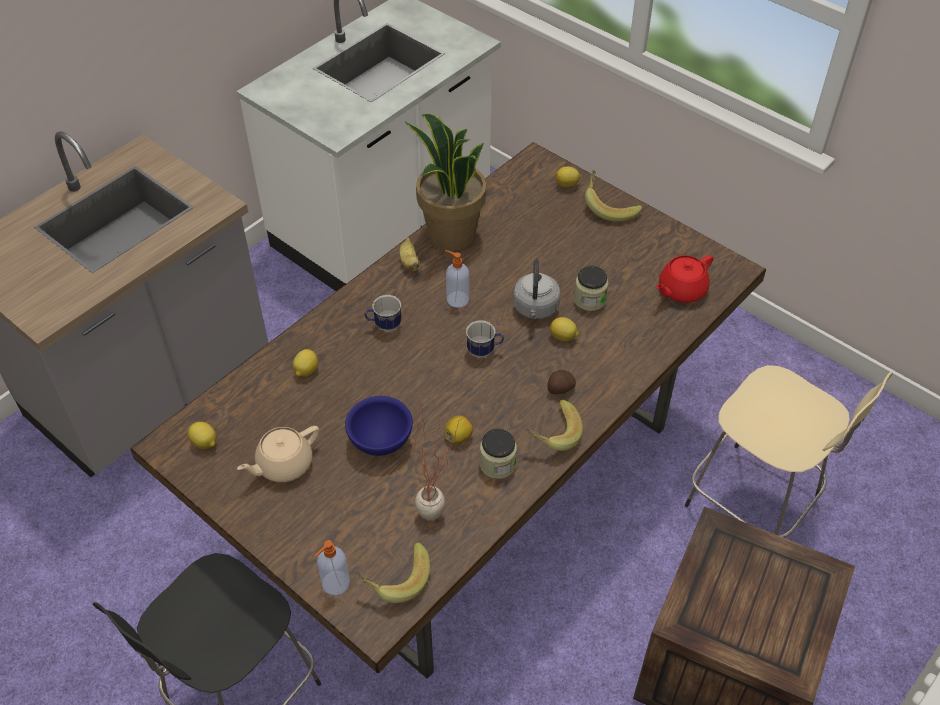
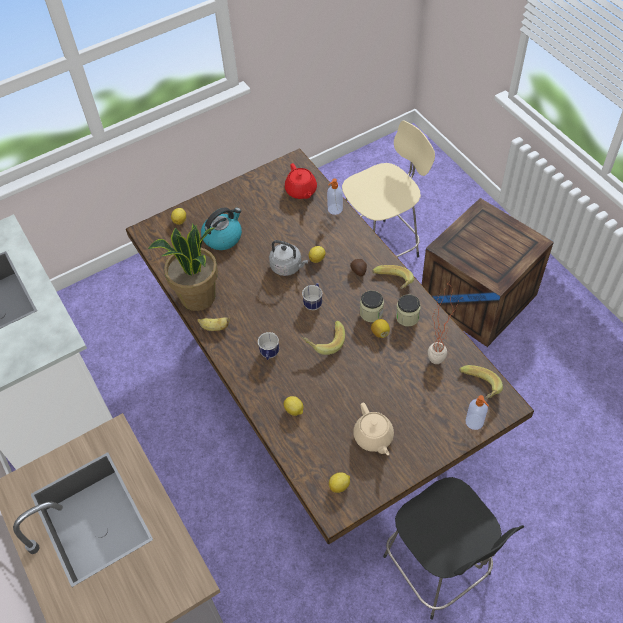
camera: 70 degrees left, 5 degrees up
blue bowl [345,396,413,456] -> none
soap dispenser [445,250,469,308] -> soap dispenser moved to [327,178,343,215]
jar [574,266,608,311] -> jar moved to [360,290,384,322]
banana [585,170,642,222] -> banana moved to [301,321,345,355]
none -> kettle [201,207,242,250]

